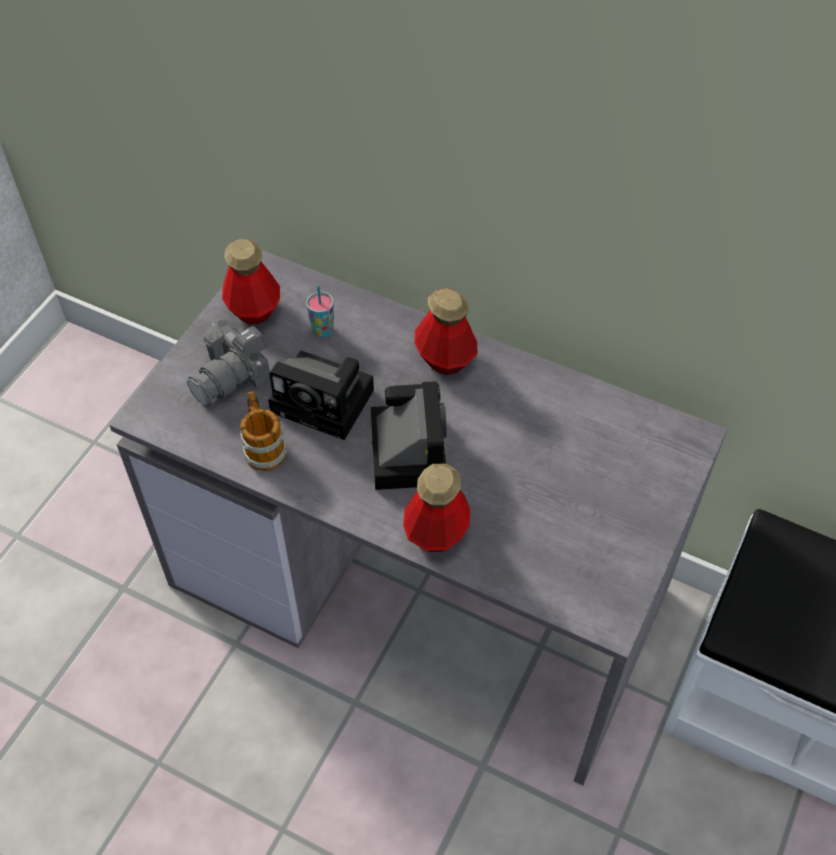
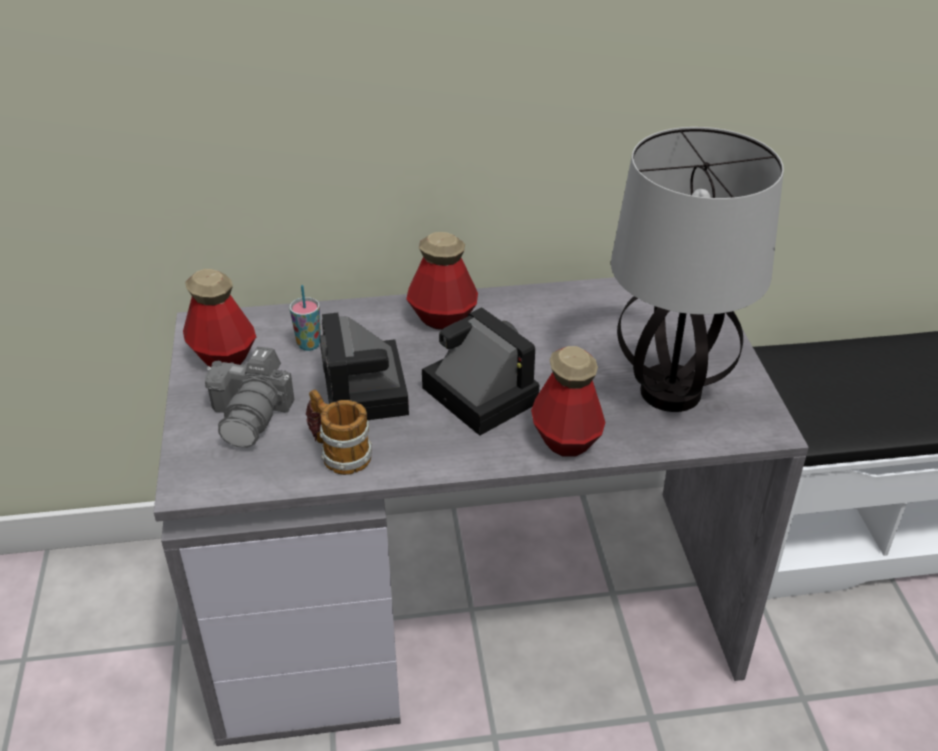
camera: 35 degrees left, 15 degrees down
camera [268,350,374,440] -> camera turned 90 degrees clockwise [320,313,409,420]
none -> table lamp [611,127,784,412]

